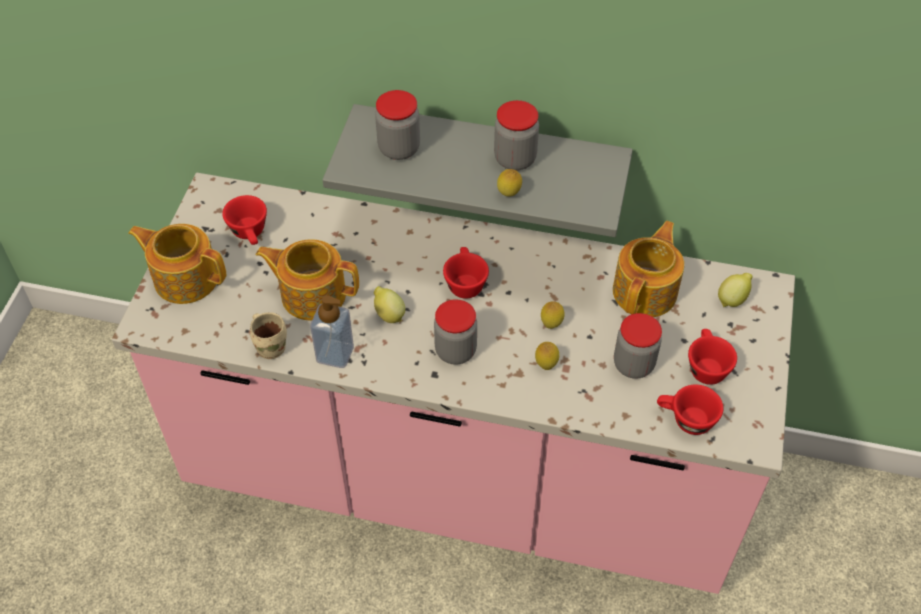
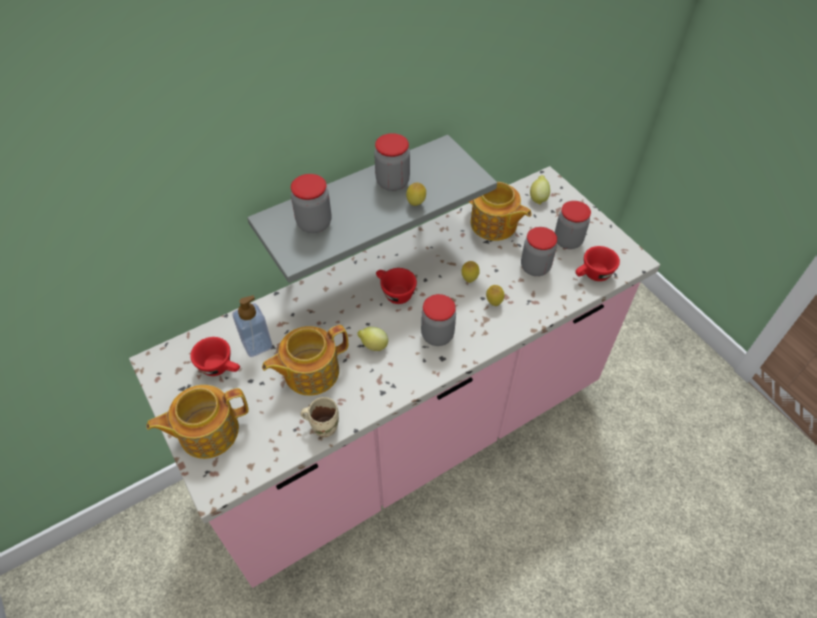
camera: 45 degrees left, 0 degrees up
soap dispenser [310,295,354,368] -> soap dispenser moved to [232,295,273,357]
teapot [613,221,684,317] -> teapot turned 150 degrees clockwise [469,182,532,241]
red cup [688,329,737,385] -> jar [555,201,591,249]

